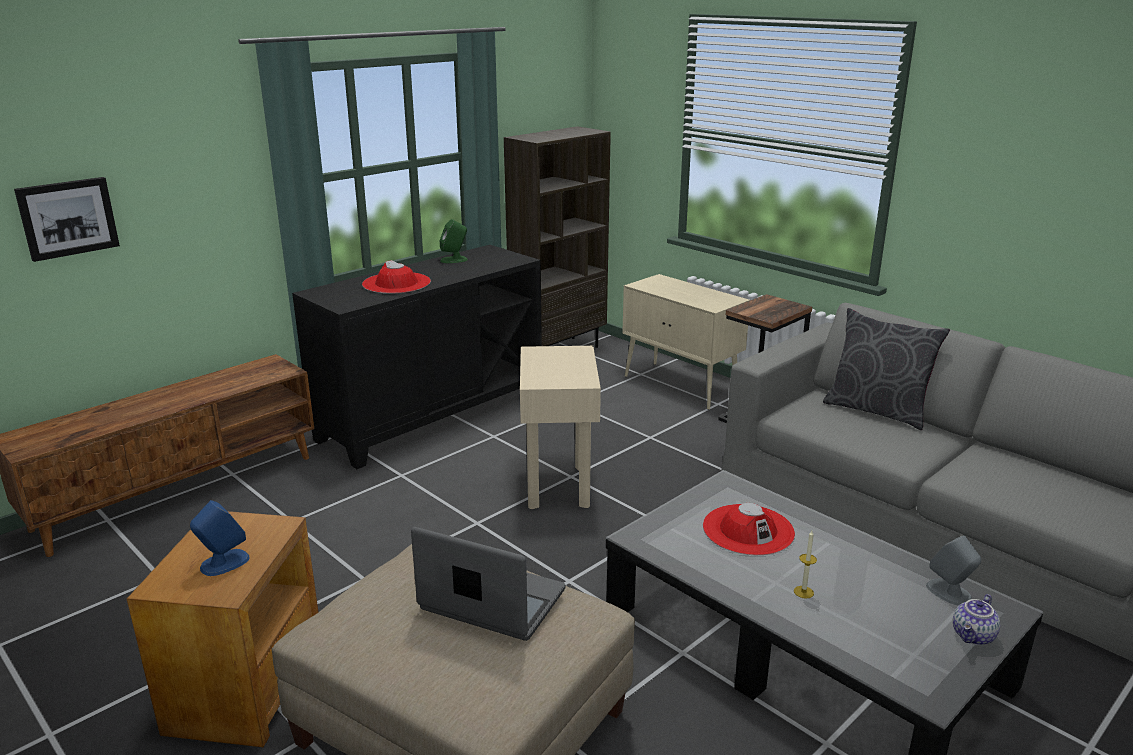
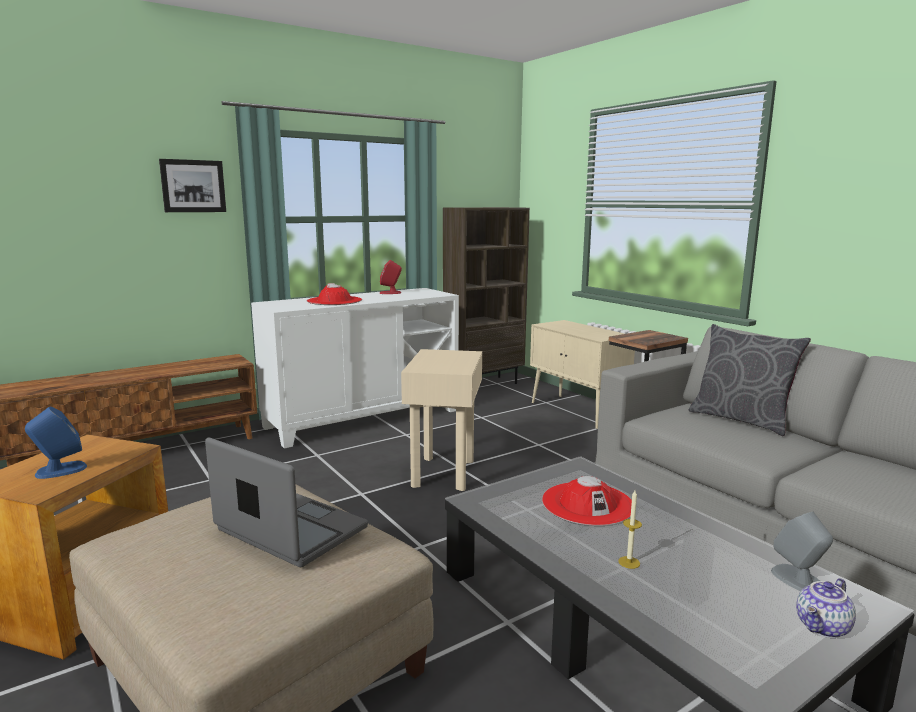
camera: 10 degrees right, 10 degrees down
picture [14,177,120,262] -> picture moved to [159,159,226,212]
black cabinet [292,245,542,469] -> white cabinet [251,288,459,449]
green speaker [440,219,468,263] -> red speaker [380,260,402,294]

